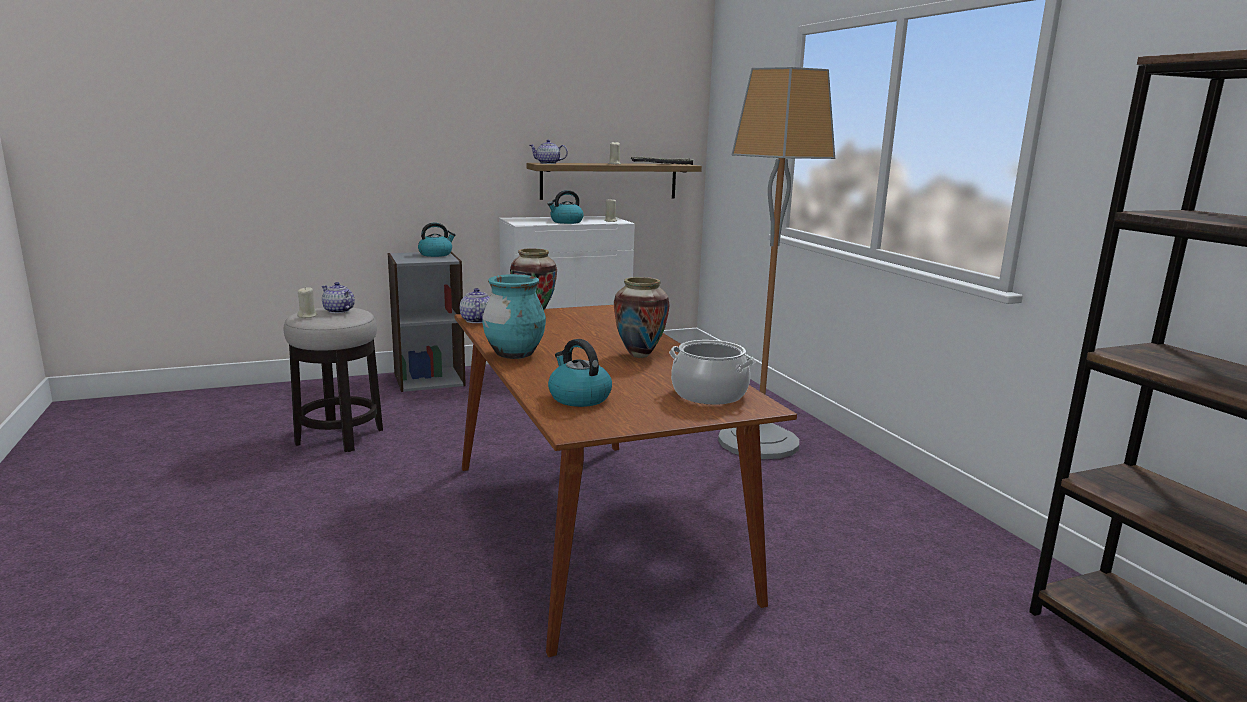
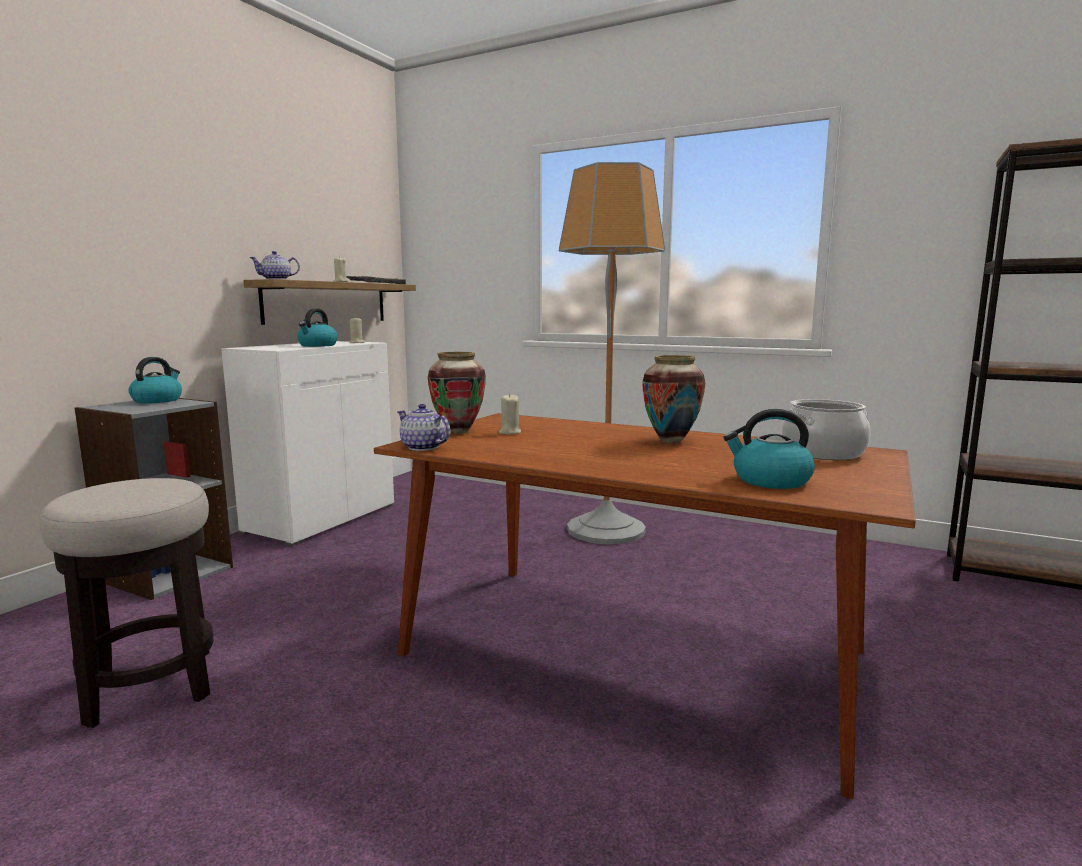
camera: 40 degrees left, 5 degrees down
beige candle [297,287,317,318] -> beige candle moved to [499,393,521,435]
teapot [322,282,355,313] -> none
turquoise vase [482,274,546,359] -> none

